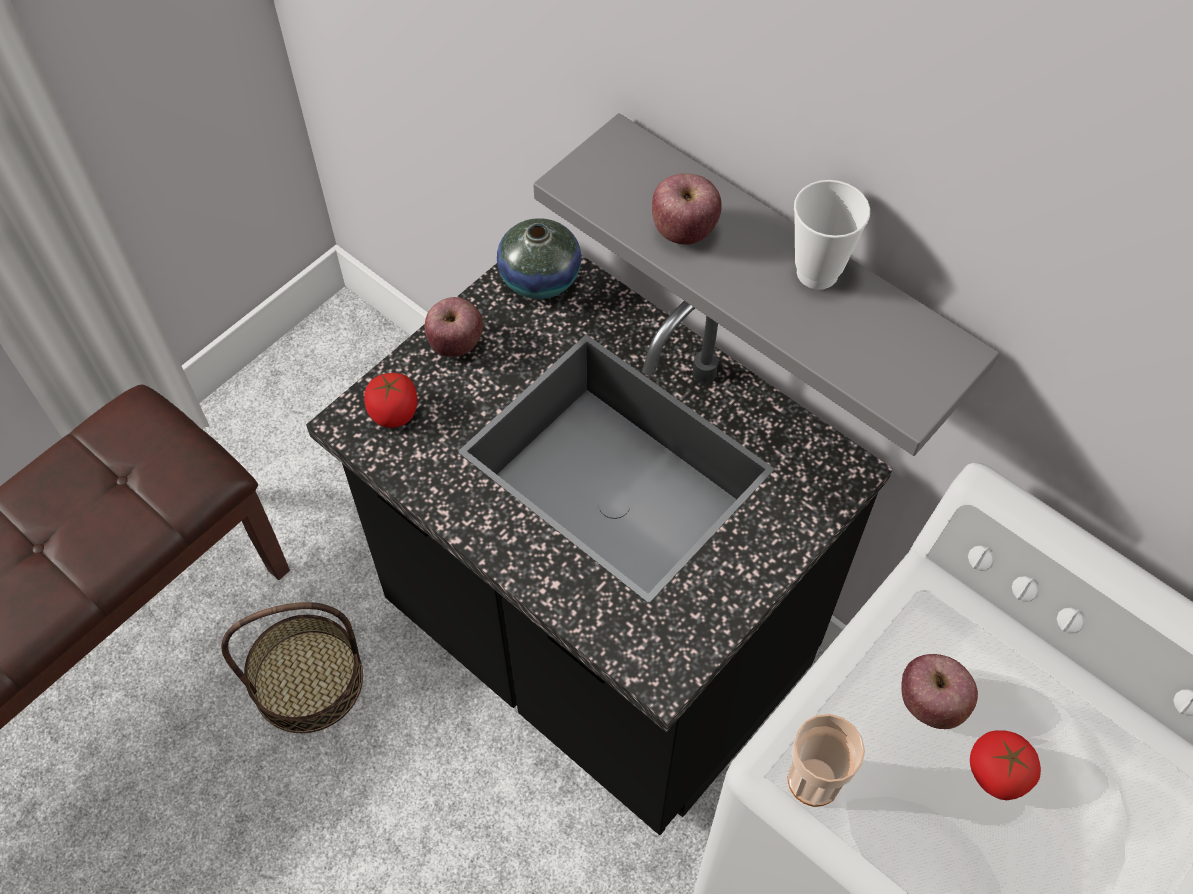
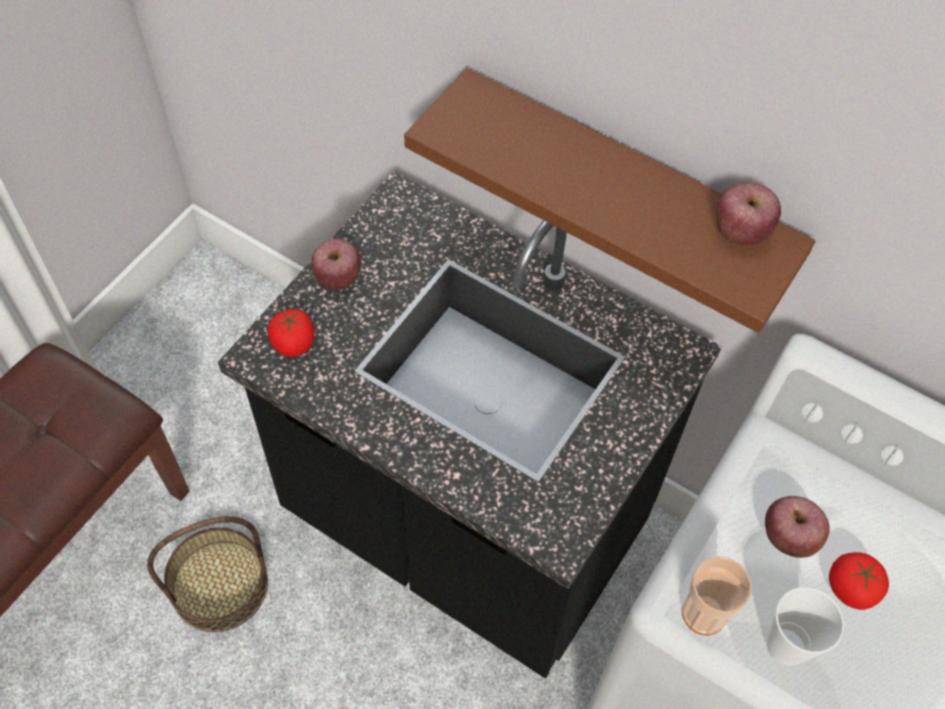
camera: 10 degrees left, 0 degrees up
vase [497,218,581,299] -> none
grey shelf [533,113,999,456] -> brown shelf [404,68,816,333]
apple [652,173,722,244] -> apple moved to [716,183,781,245]
cup [794,180,870,290] -> cup moved to [767,587,845,666]

